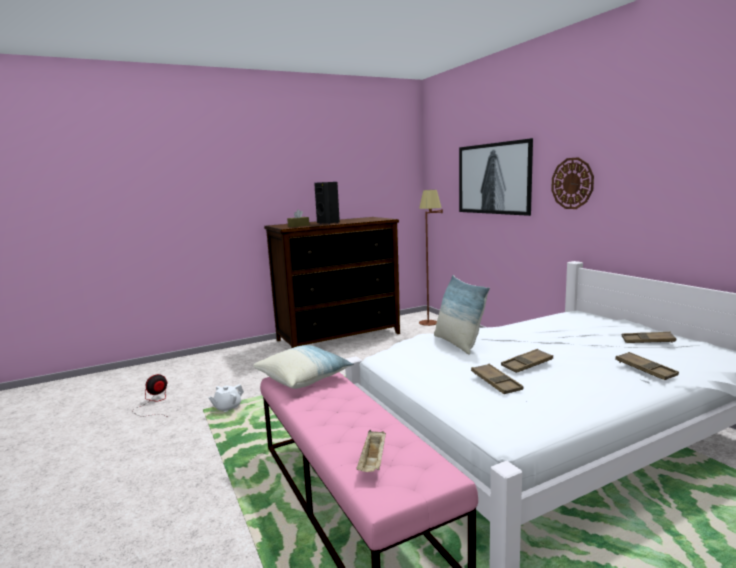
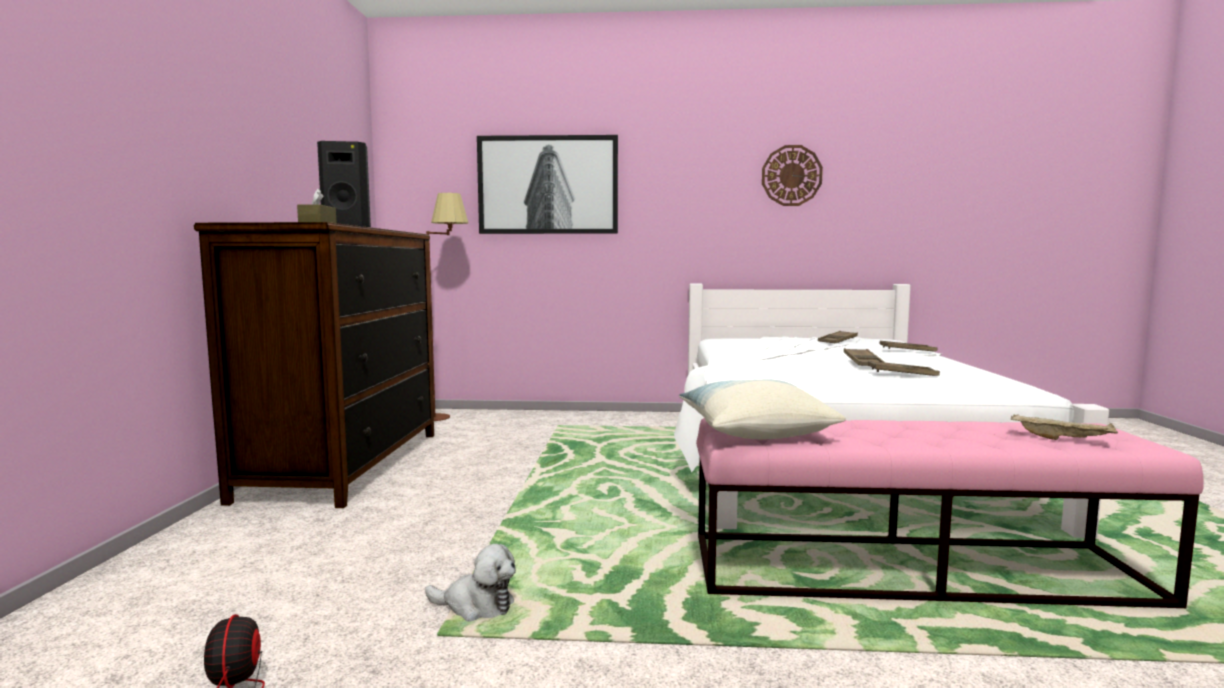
camera: 60 degrees left, 5 degrees down
white teapot [208,384,244,412] -> plush toy [425,544,516,621]
pillow [434,275,490,355] -> none
wall clock [551,157,594,209] -> wall clock moved to [762,145,823,206]

